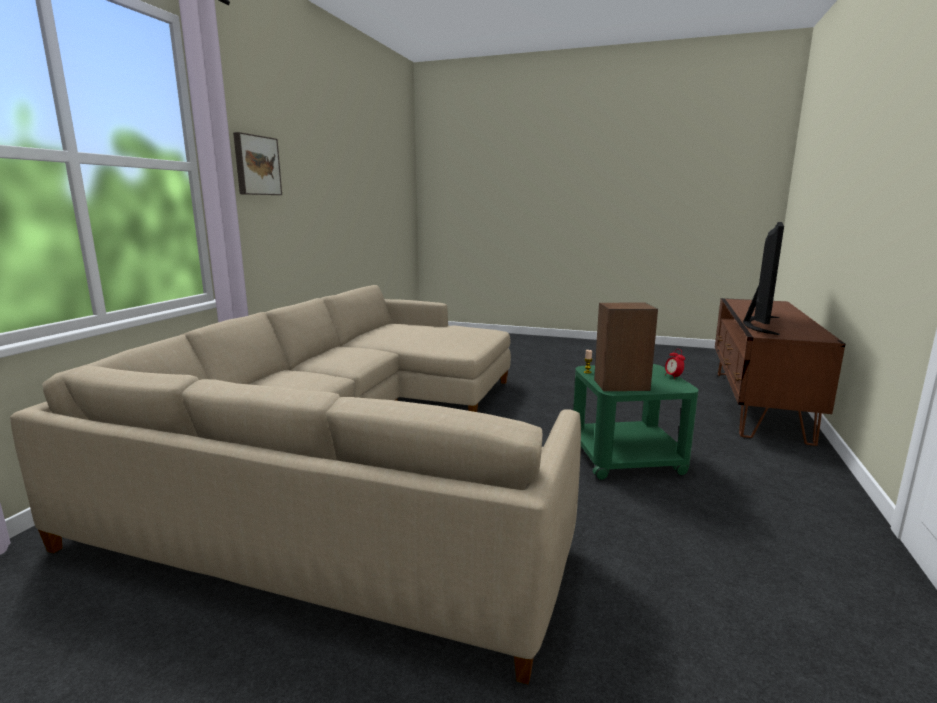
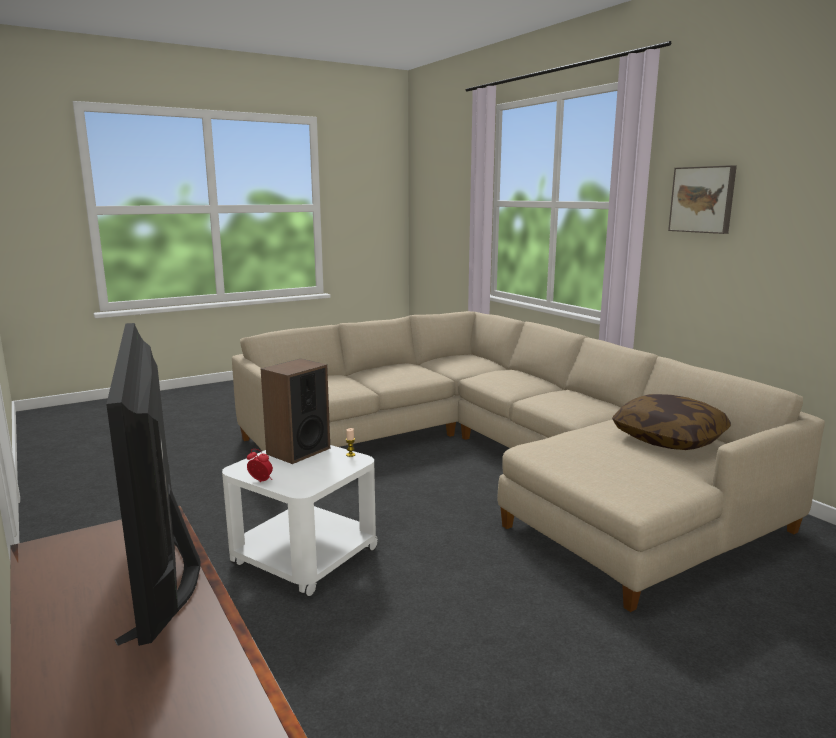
camera: 130 degrees right, 0 degrees up
green side table [573,364,698,480] -> white side table [222,445,378,597]
none -> pillow [612,394,731,450]

